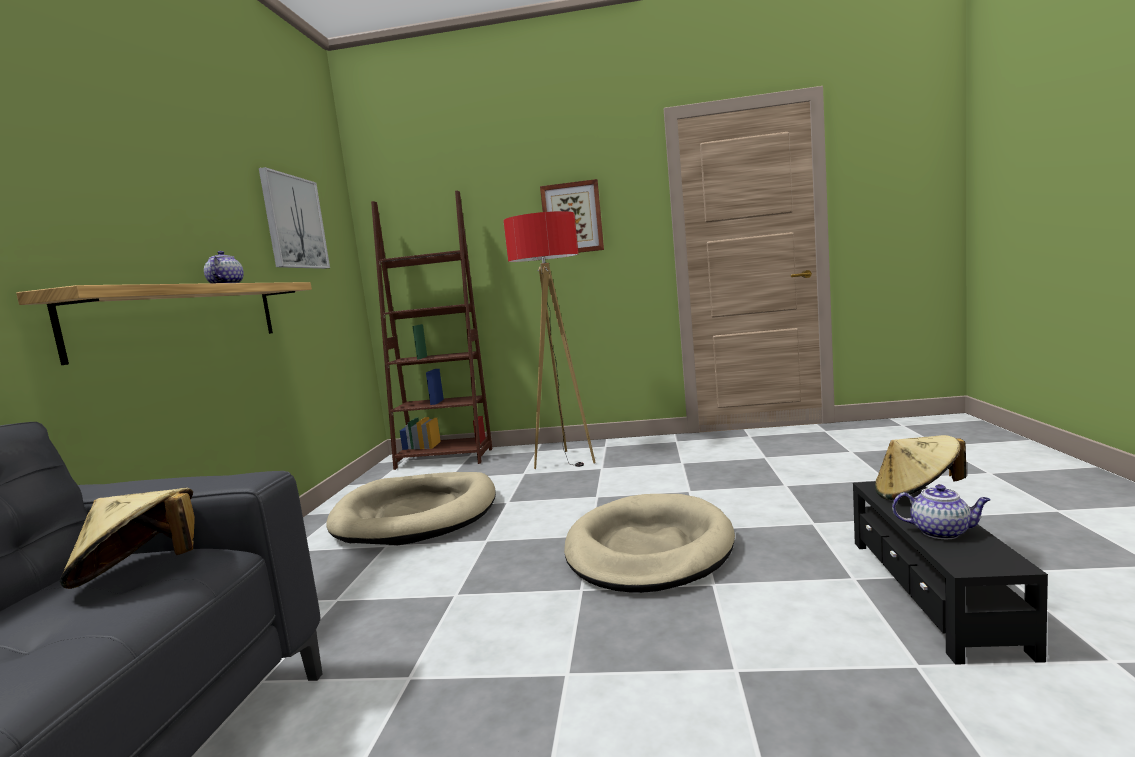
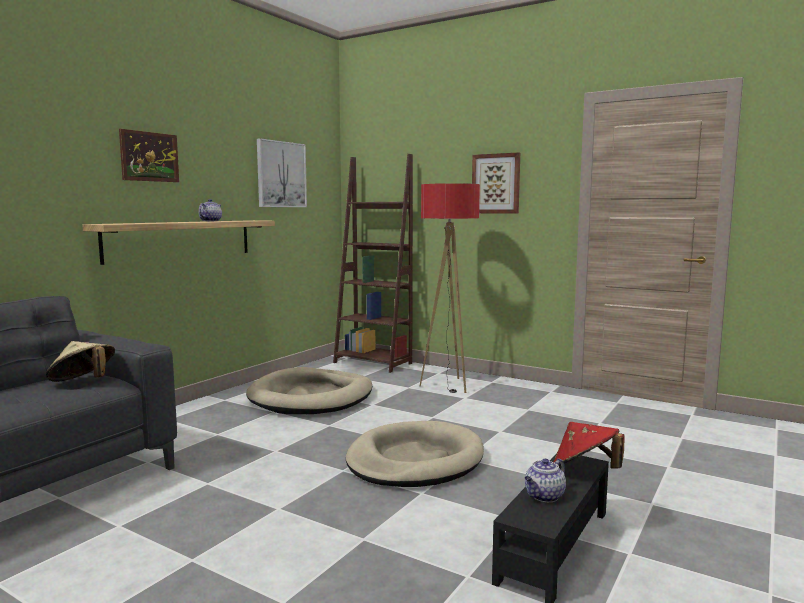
camera: 25 degrees right, 0 degrees up
beige hat [875,435,967,500] -> red hat [553,422,625,469]
teapot [892,484,990,539] -> teapot turned 90 degrees clockwise [525,459,566,502]
none -> picture [119,129,179,182]

